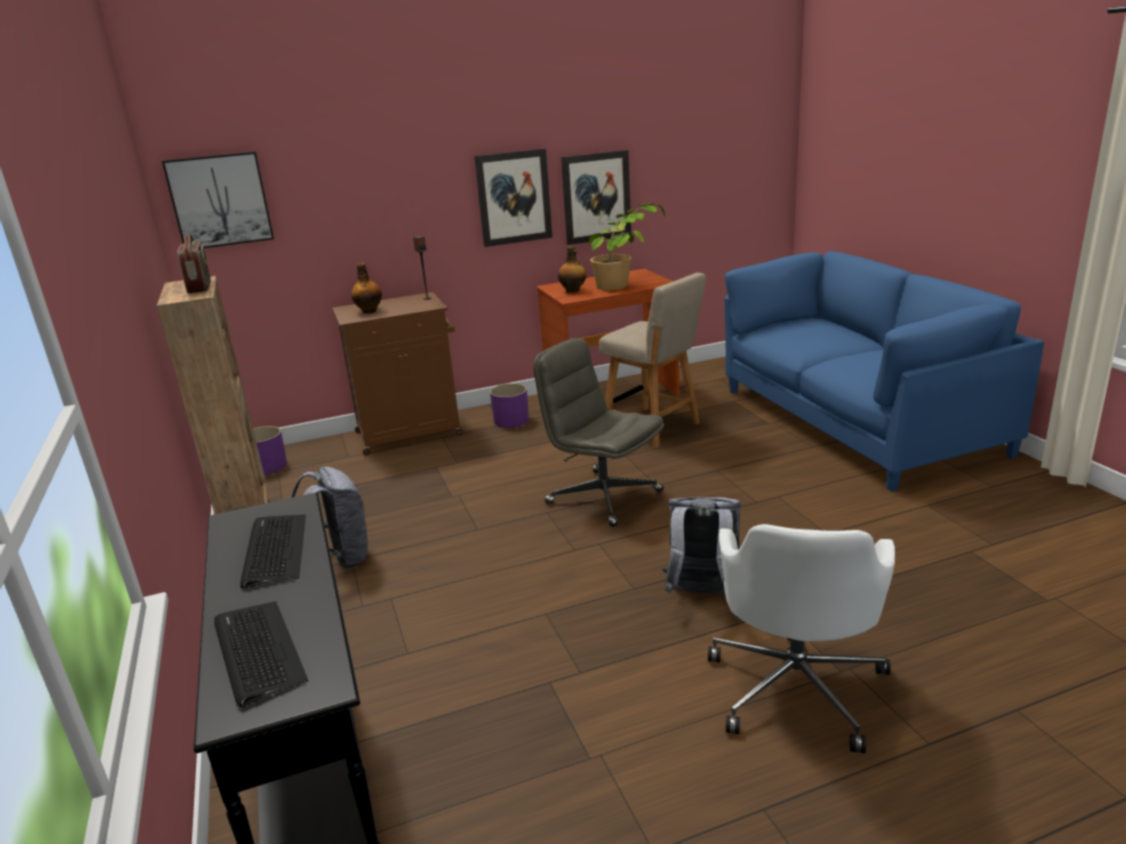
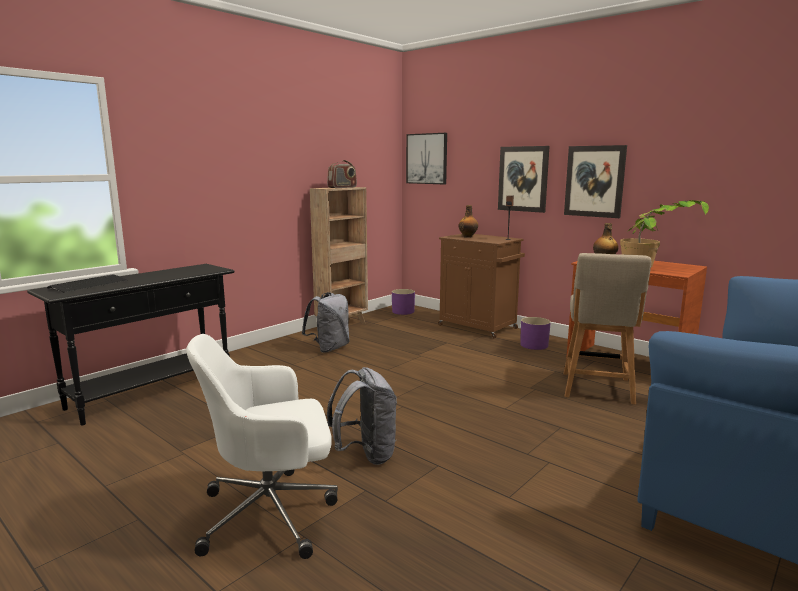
camera: 60 degrees right, 10 degrees down
keyboard [240,515,306,589] -> none
grey office chair [533,338,664,527] -> none
picture [561,150,631,245] -> picture moved to [498,146,550,213]

